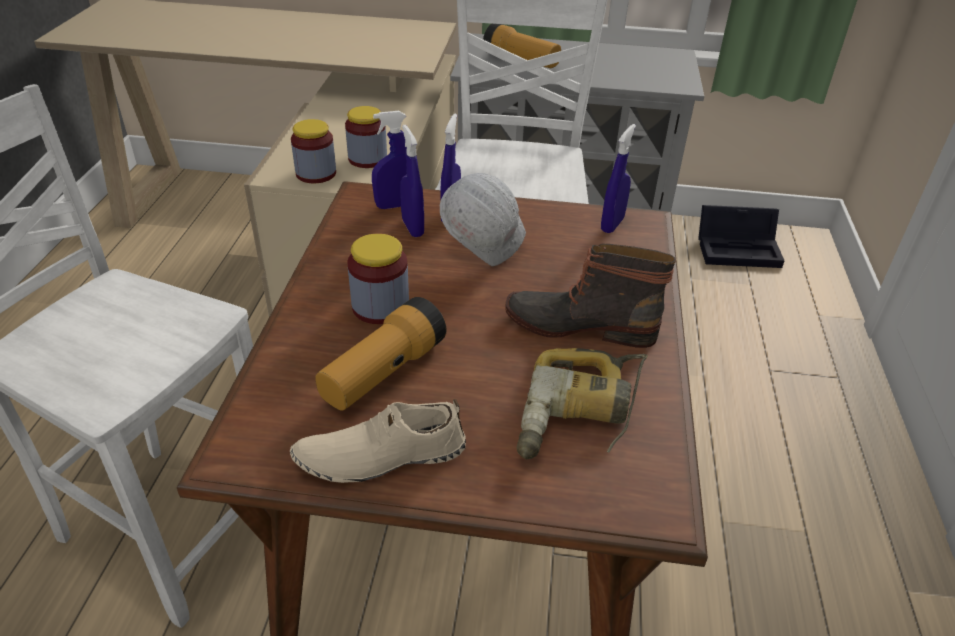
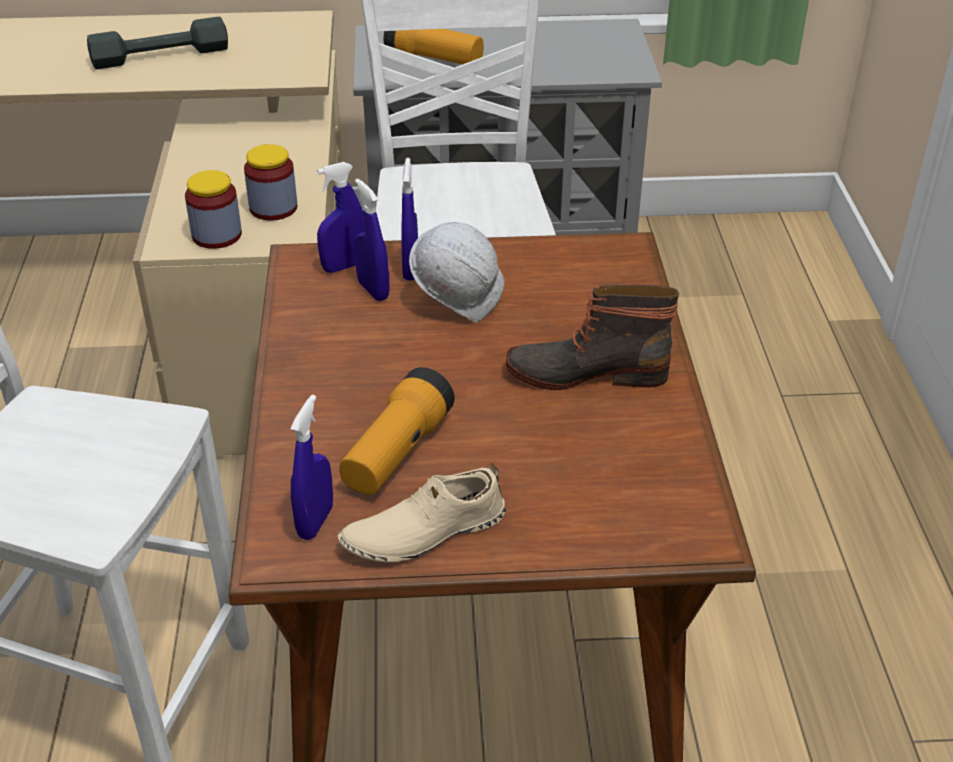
camera: 10 degrees left, 0 degrees up
jar [348,233,409,324] -> none
power drill [516,348,648,459] -> none
blue spray bottle [601,124,636,233] -> blue spray bottle moved to [290,394,333,540]
black storage box [698,205,785,268] -> none
none -> grey dumbbell [87,17,228,69]

